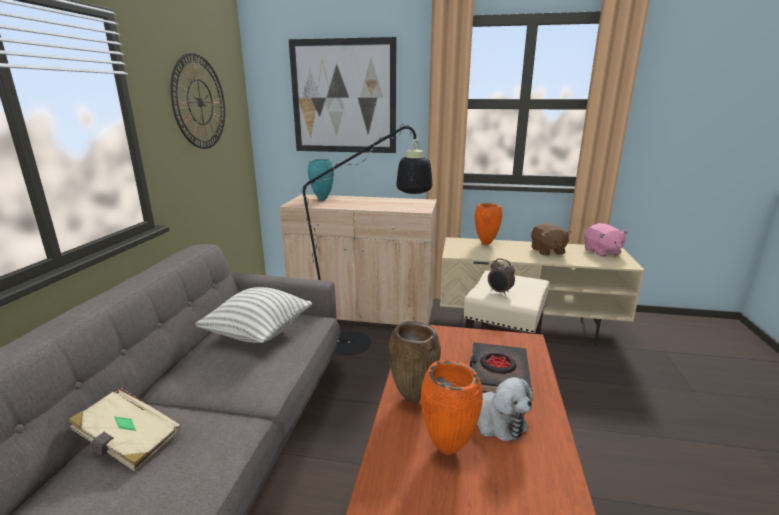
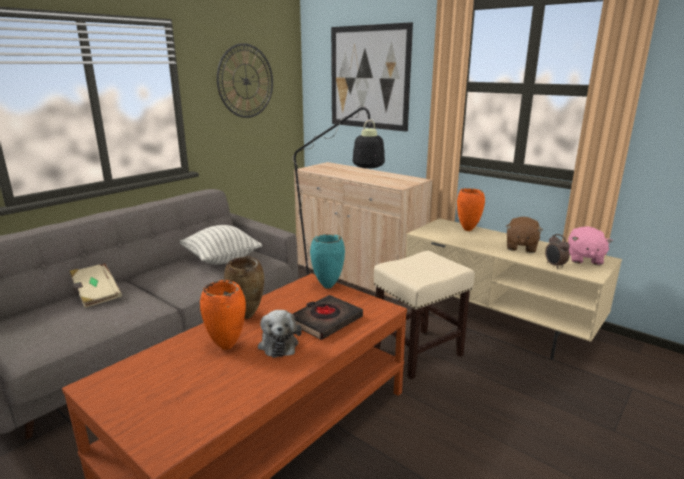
camera: 30 degrees right, 0 degrees up
turquoise vase [308,159,334,200] -> turquoise vase moved to [310,234,345,289]
alarm clock [488,258,515,295] -> alarm clock moved to [545,234,570,269]

